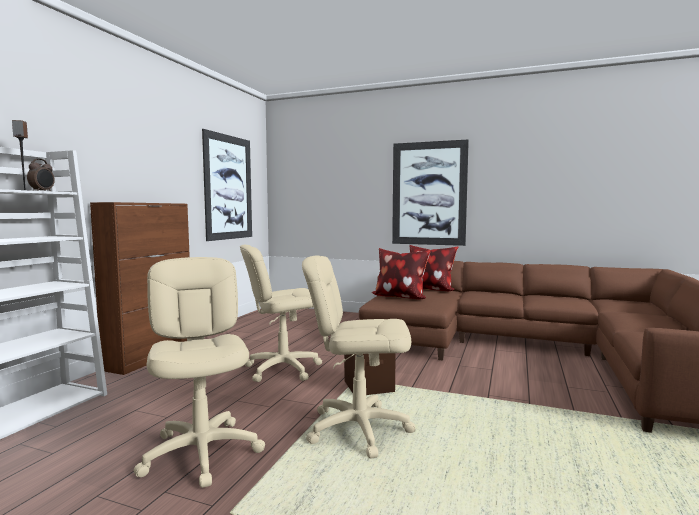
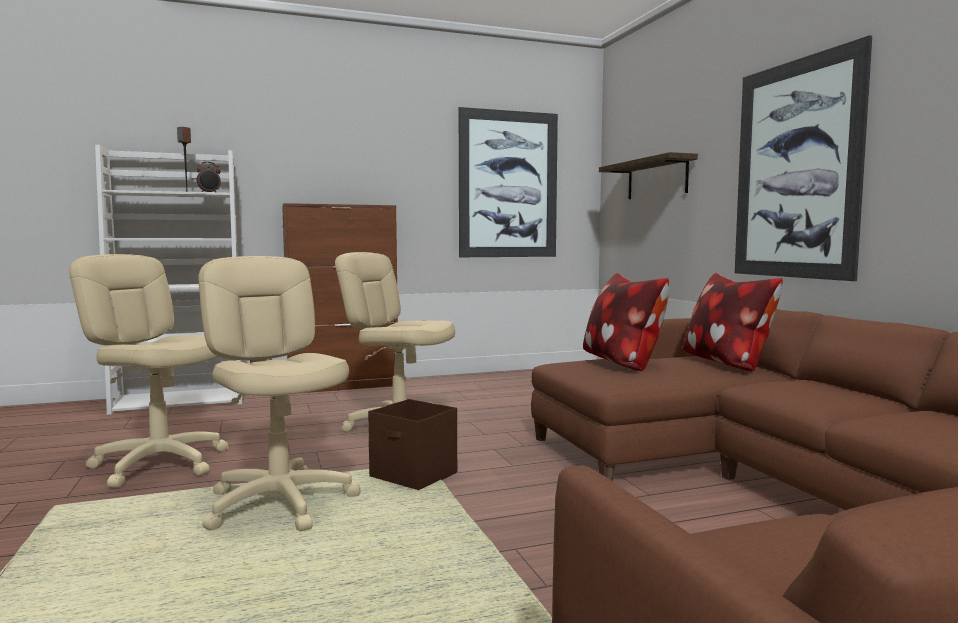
camera: 50 degrees right, 0 degrees up
beige office chair [134,257,265,488] -> beige office chair turned 90 degrees counterclockwise [69,254,229,488]
none -> shelf [599,152,698,199]

